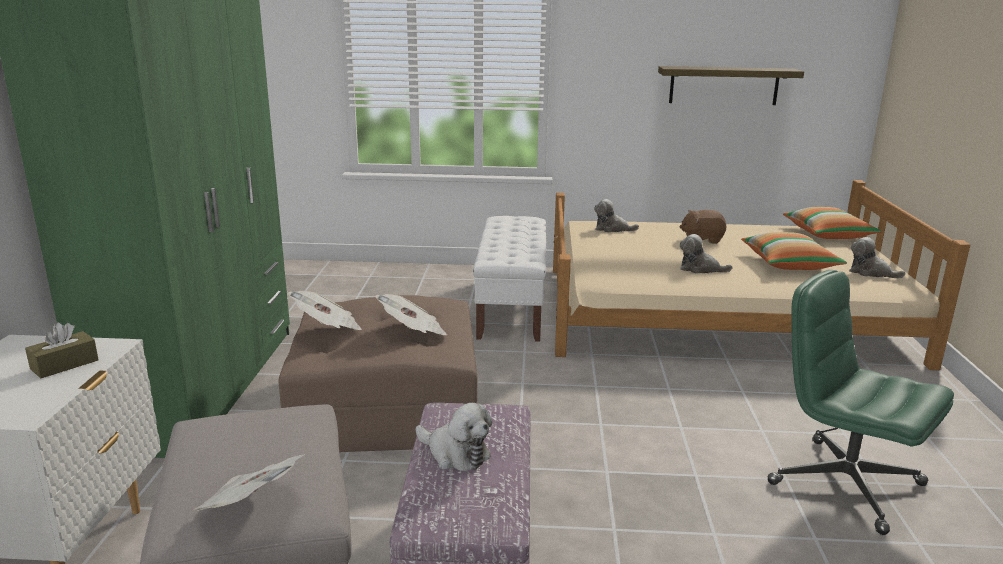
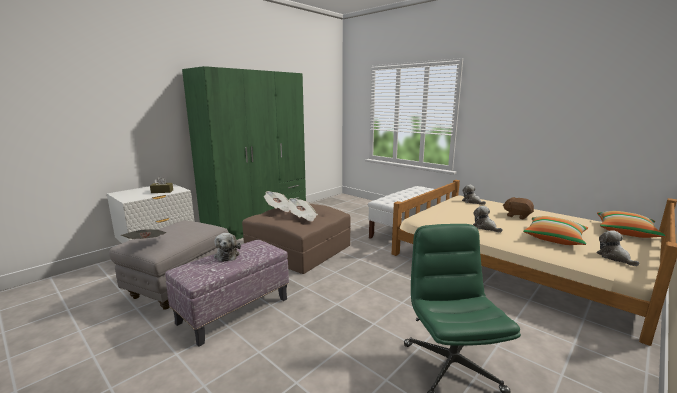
camera: 40 degrees right, 5 degrees down
shelf [658,66,804,105] -> none

